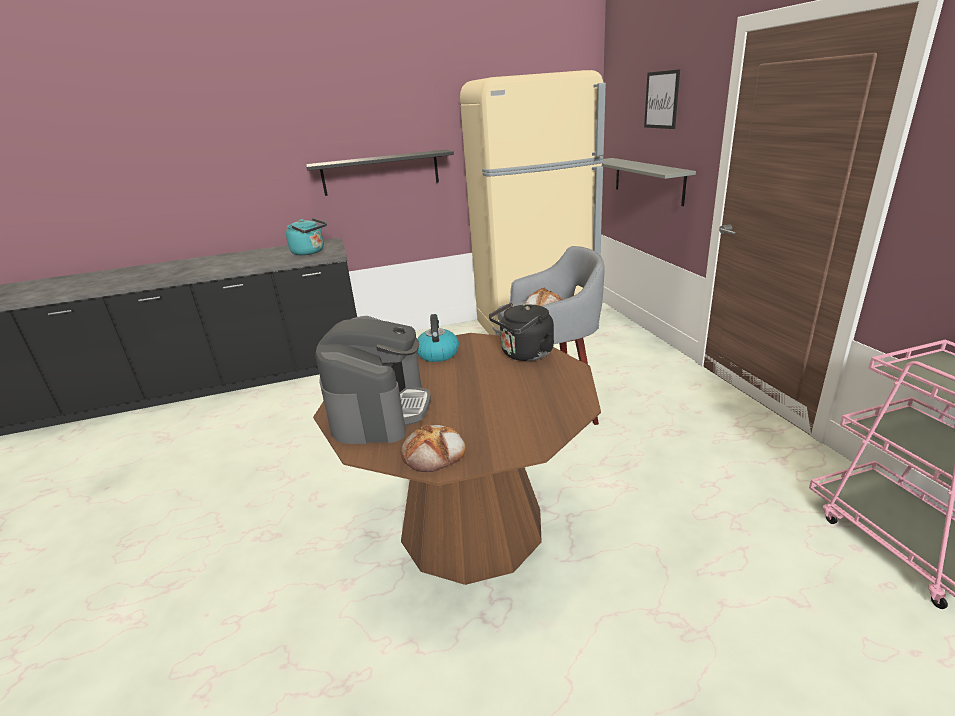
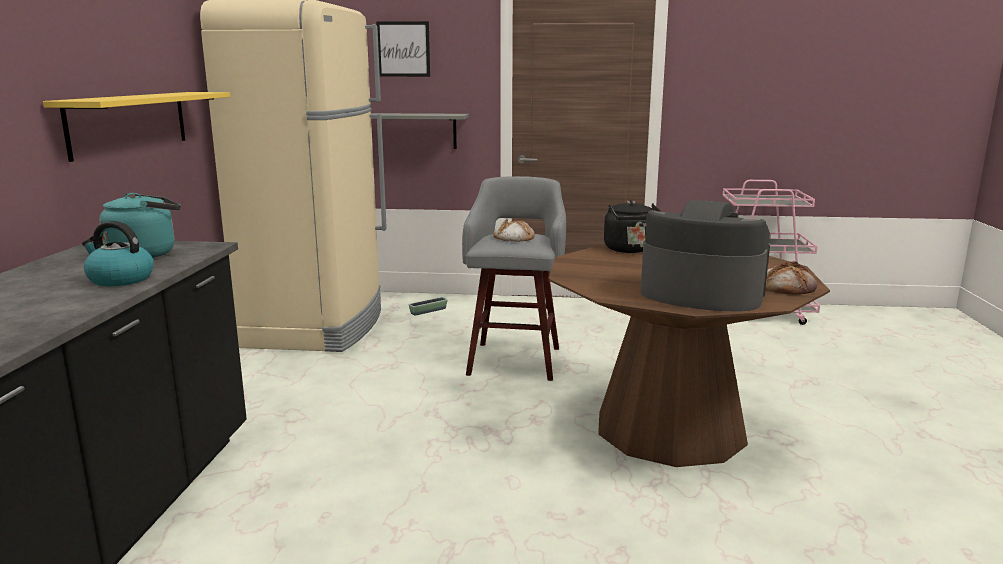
camera: 70 degrees left, 10 degrees down
black shelf [306,150,454,196] -> yellow shelf [43,92,230,162]
kettle [417,314,459,362] -> kettle moved to [82,221,154,286]
none -> planter [409,297,448,316]

